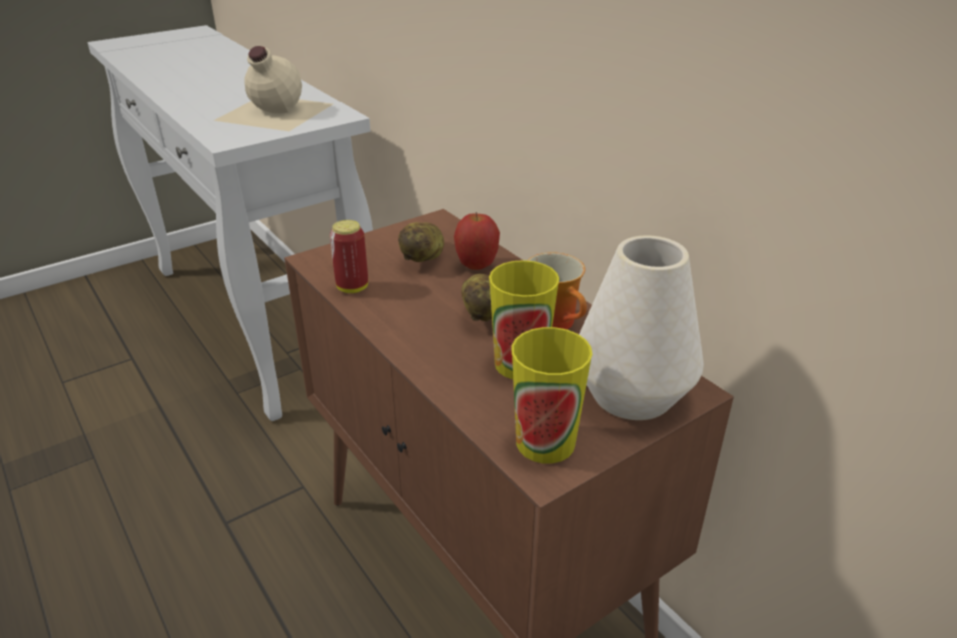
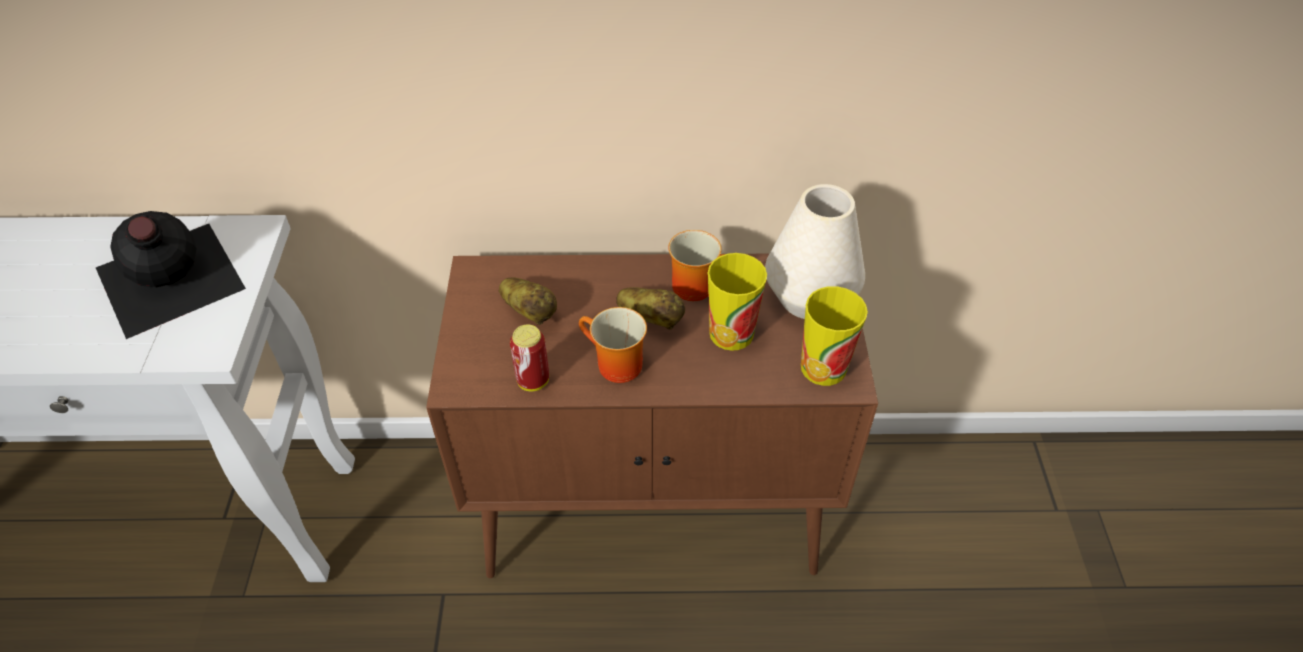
camera: 55 degrees left, 15 degrees up
beige bottle [213,46,333,131] -> black bottle [96,211,246,339]
apple [454,212,500,270] -> none
none -> mug [579,307,647,383]

